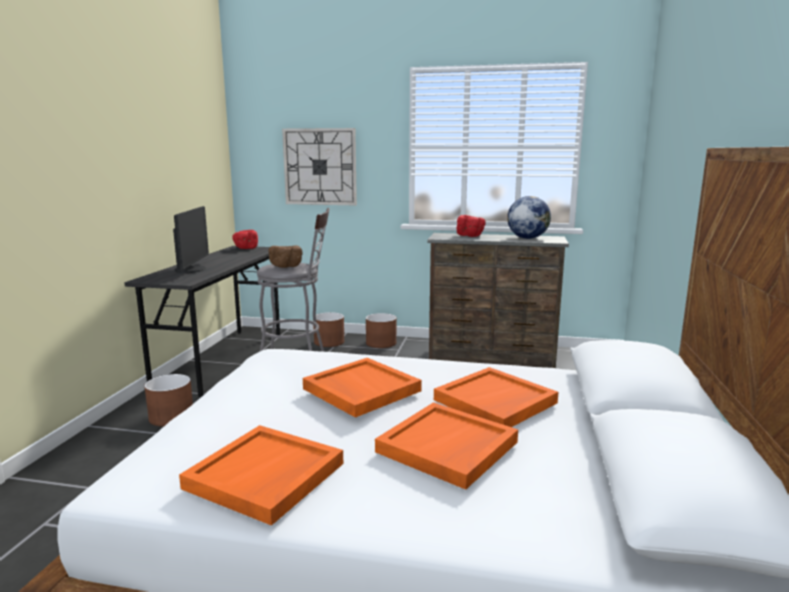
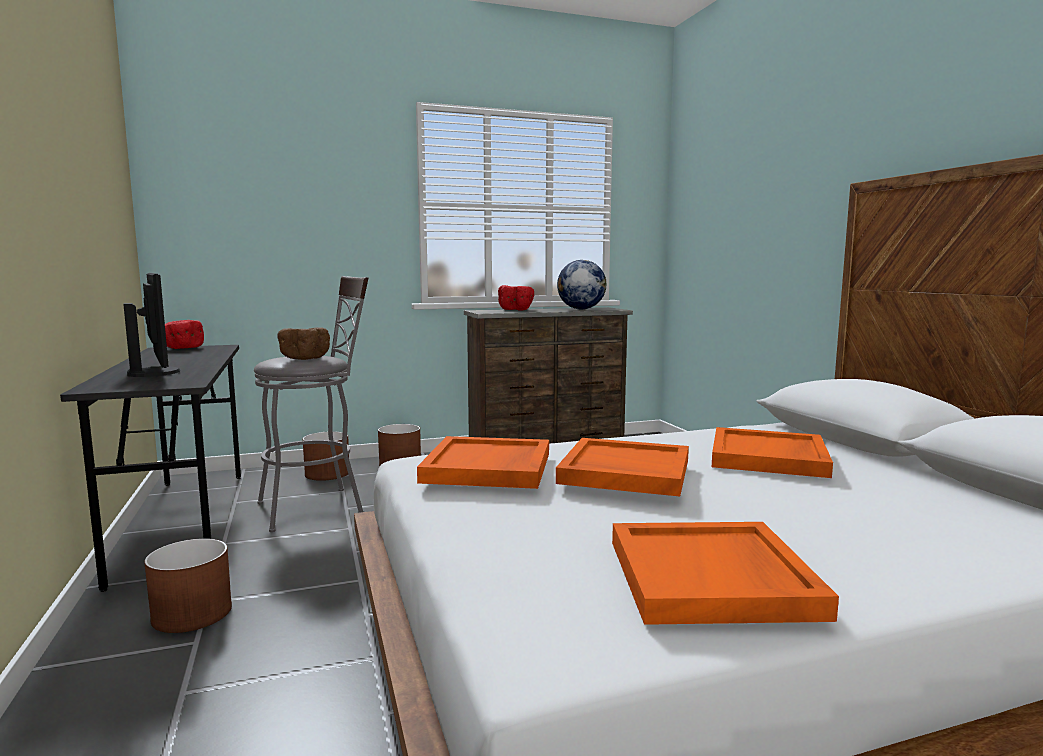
camera: 30 degrees left, 5 degrees down
wall clock [282,128,357,205] -> none
orange tray [375,402,518,490] -> orange tray moved to [417,436,549,489]

